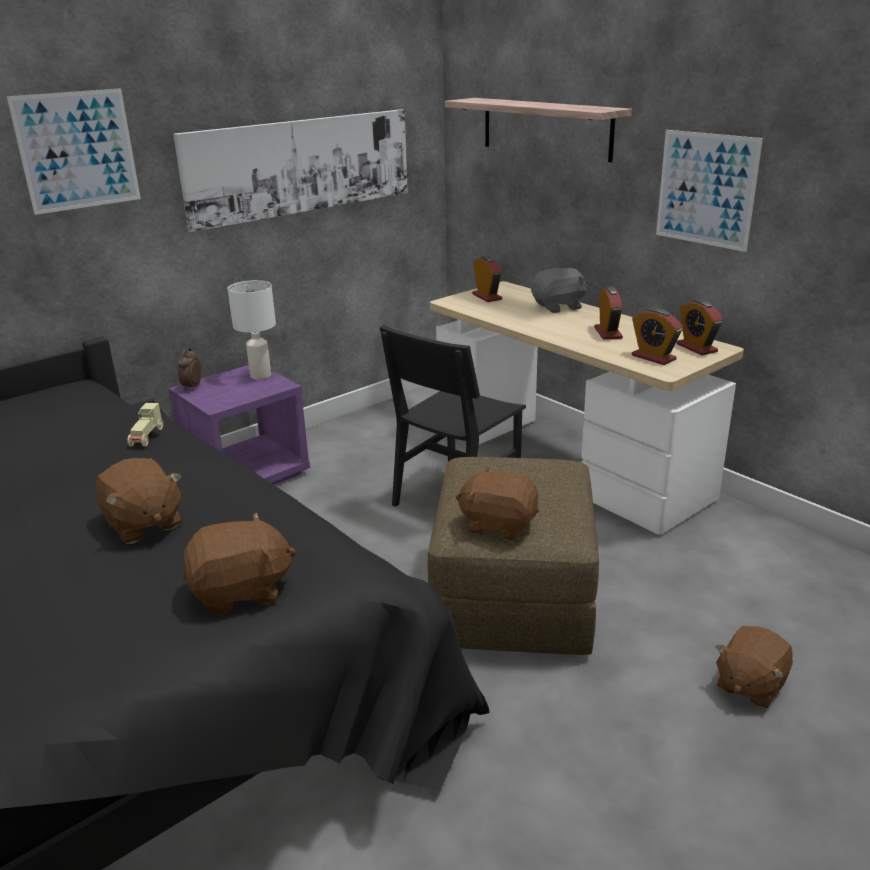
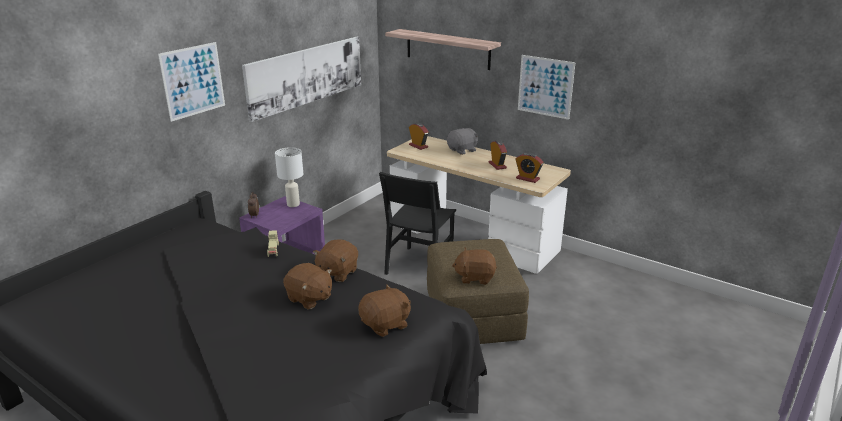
camera: 15 degrees left, 0 degrees up
alarm clock [676,299,723,355] -> none
brown plush toy [716,626,793,708] -> brown plush toy moved to [313,239,358,282]

